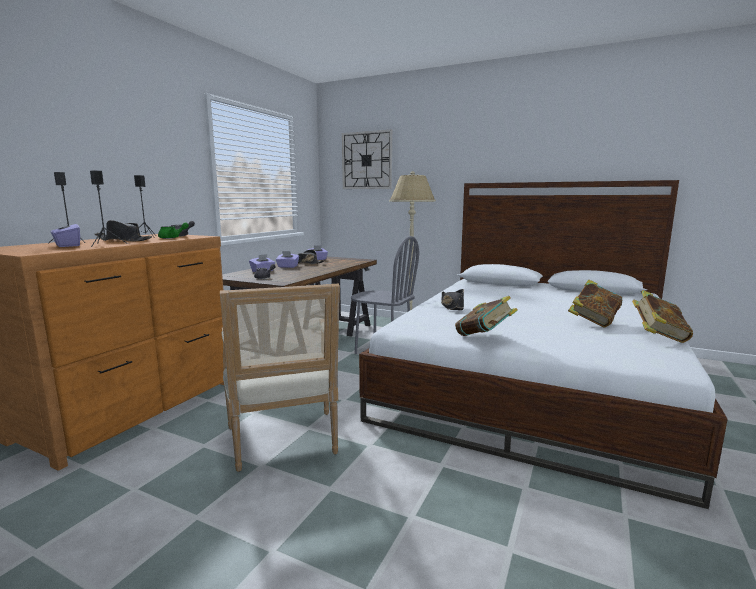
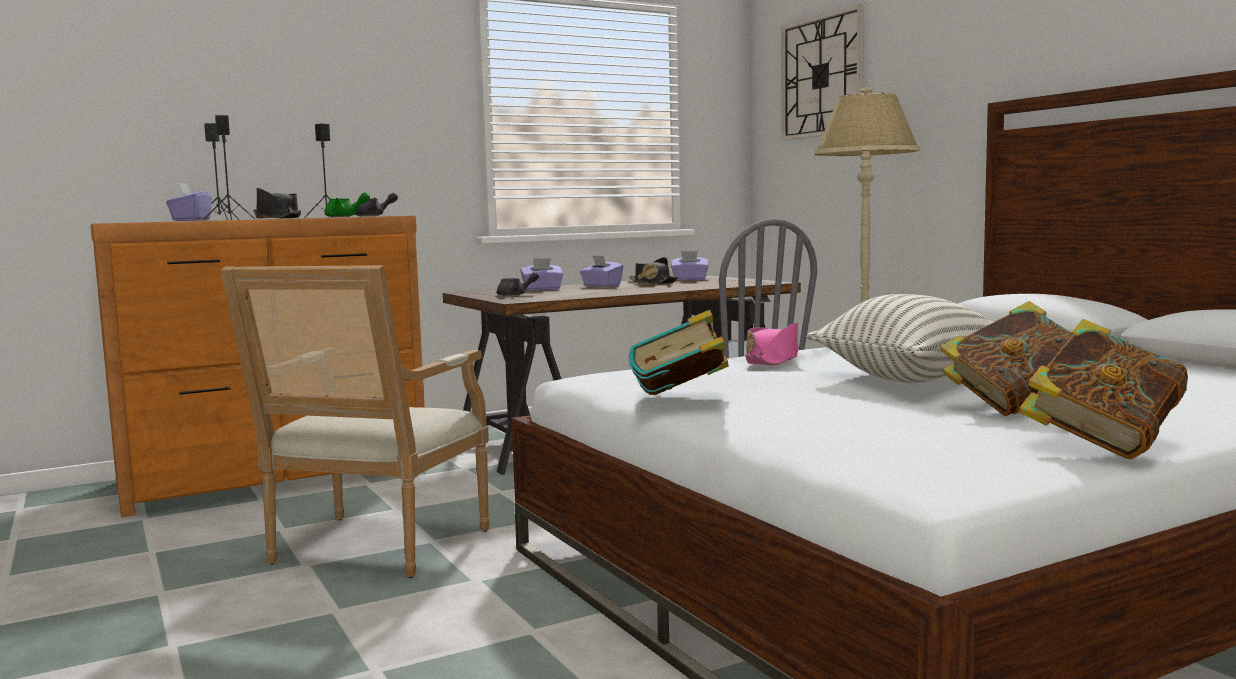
camera: 35 degrees right, 5 degrees down
black hat [441,289,464,310] -> pink hat [745,323,799,365]
none -> pillow [807,294,993,383]

